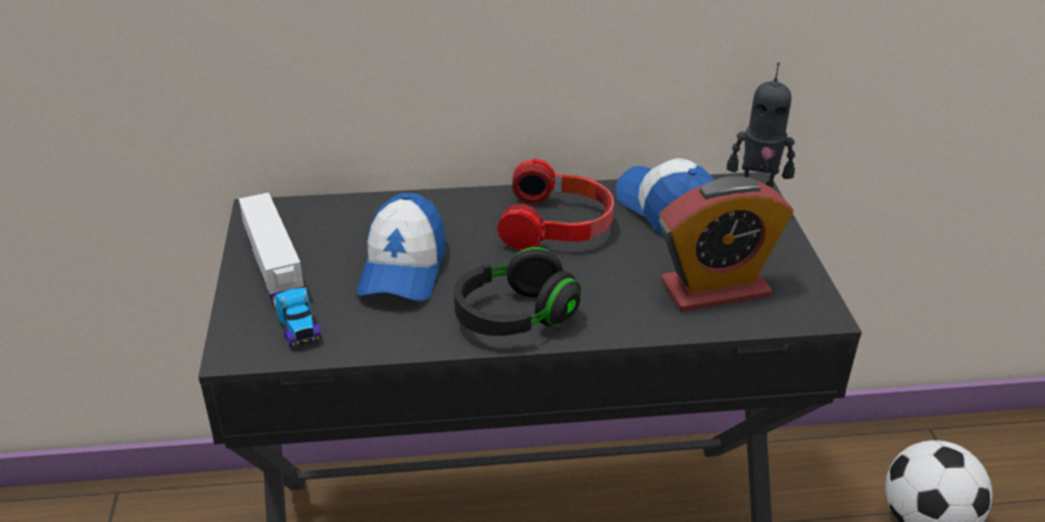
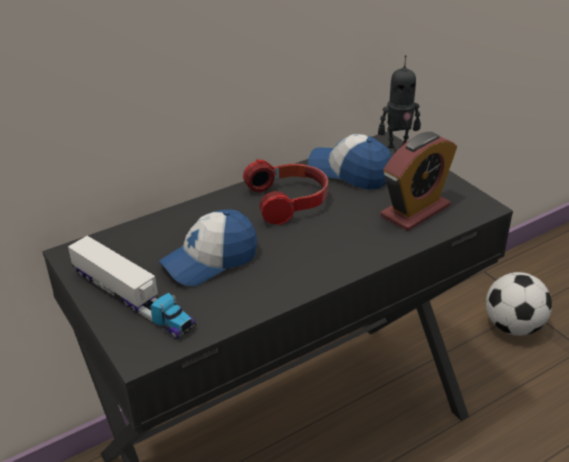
camera: 25 degrees left, 0 degrees up
cap [356,193,446,301] -> cap turned 75 degrees clockwise [159,210,257,286]
black headphones [454,247,581,336] -> none

